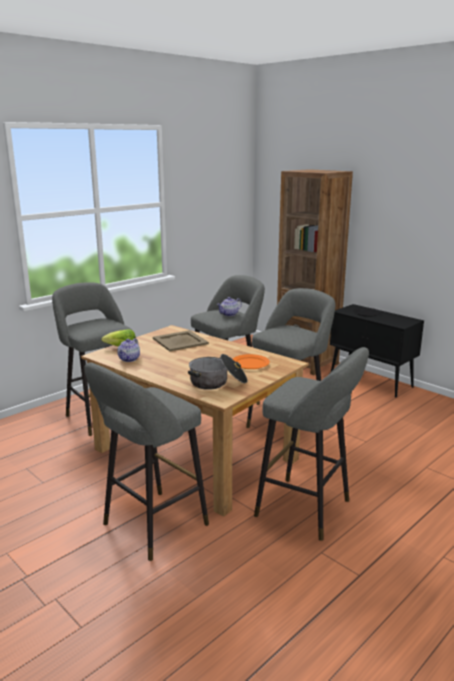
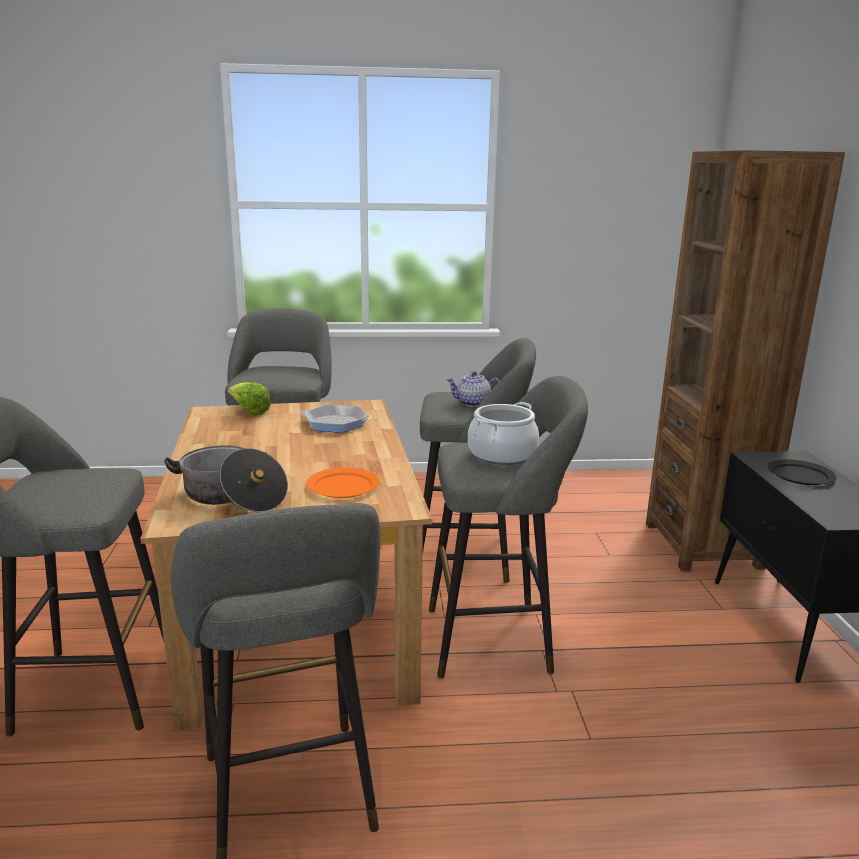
camera: 40 degrees right, 0 degrees up
teapot [118,338,140,362] -> none
beige tray [153,330,209,351] -> frying pan [300,404,372,433]
none -> cooking pot [468,402,539,465]

